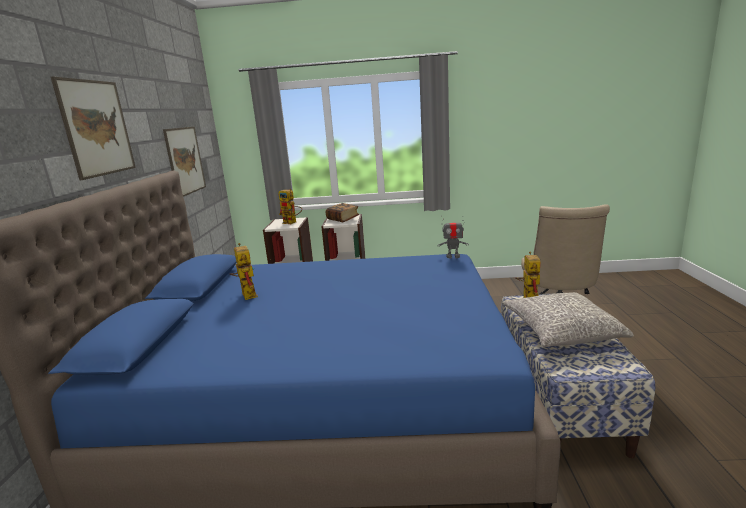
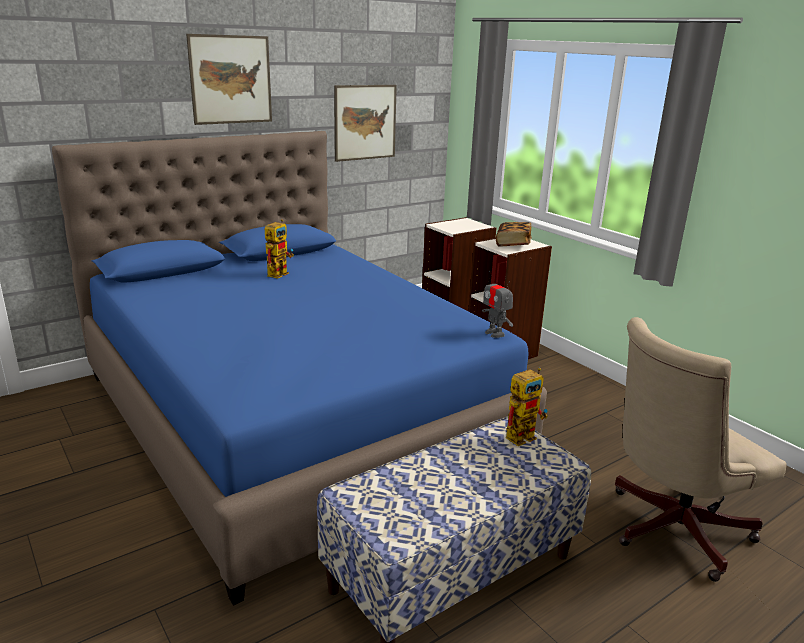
camera: 50 degrees right, 5 degrees up
toy robot [278,189,302,224] -> none
grey pillow [502,292,634,347] -> none

